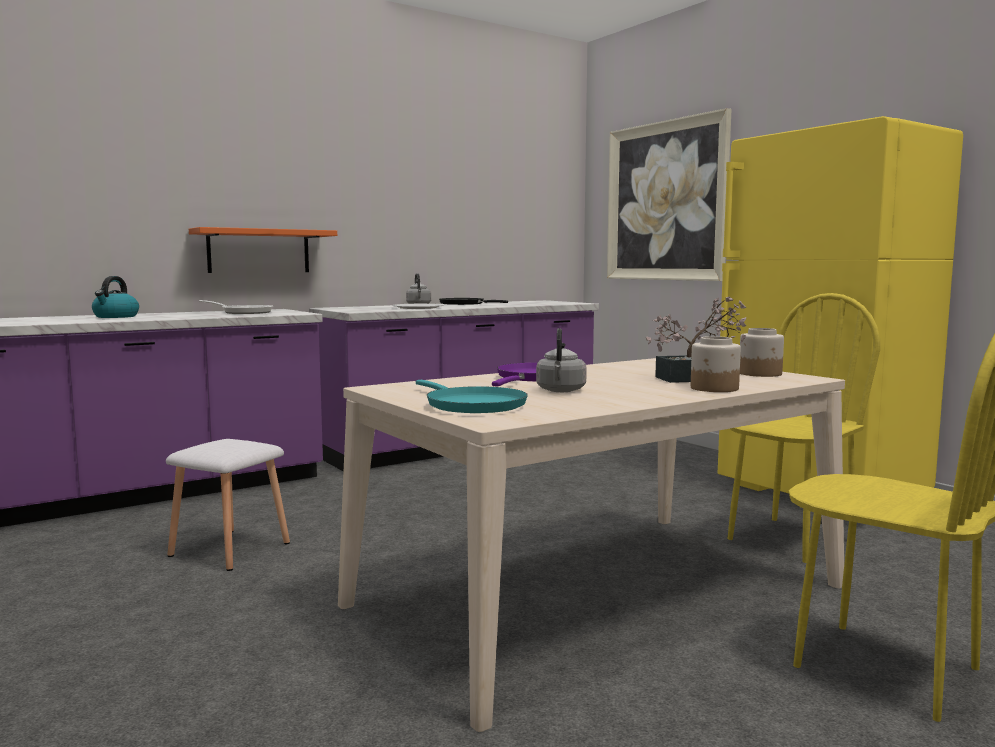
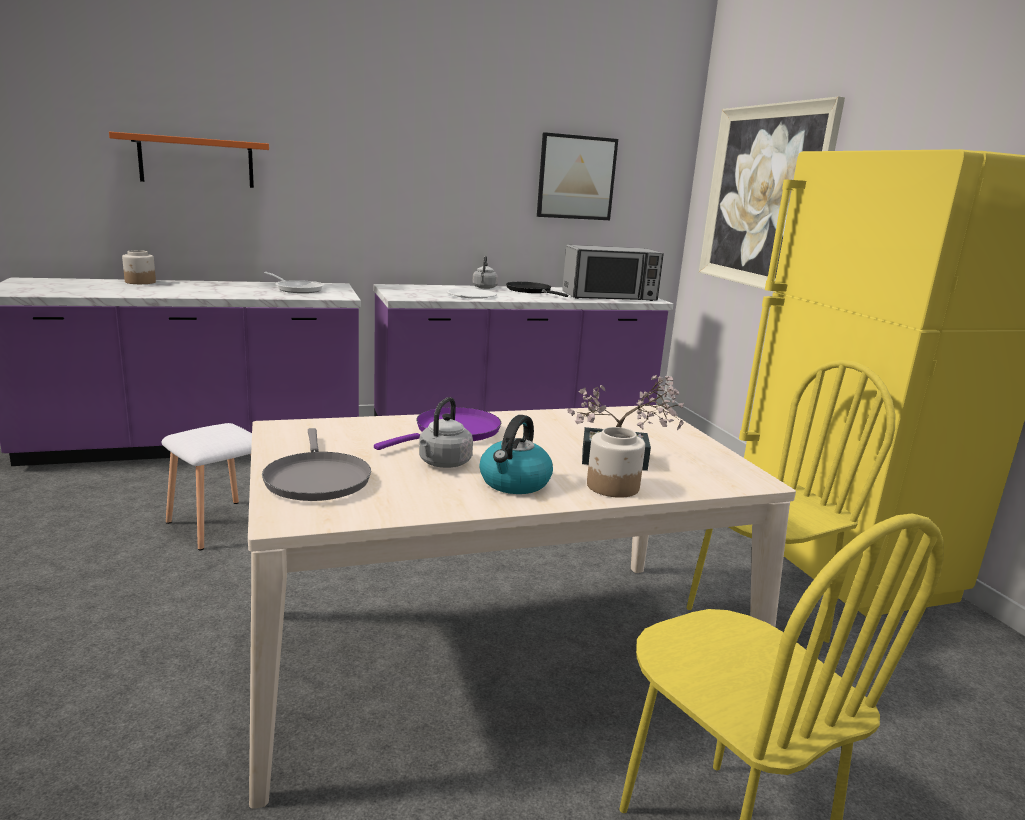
camera: 15 degrees right, 10 degrees up
kettle [92,276,139,318] -> kettle moved to [479,415,553,494]
orange shelf [189,227,337,273] -> orange shelf moved to [109,132,269,188]
turquoise frying pan [416,380,528,413] -> grey frying pan [262,428,371,501]
jar [740,328,784,377] -> jar moved to [122,250,156,284]
none -> picture [537,132,618,220]
none -> microwave [562,245,664,301]

